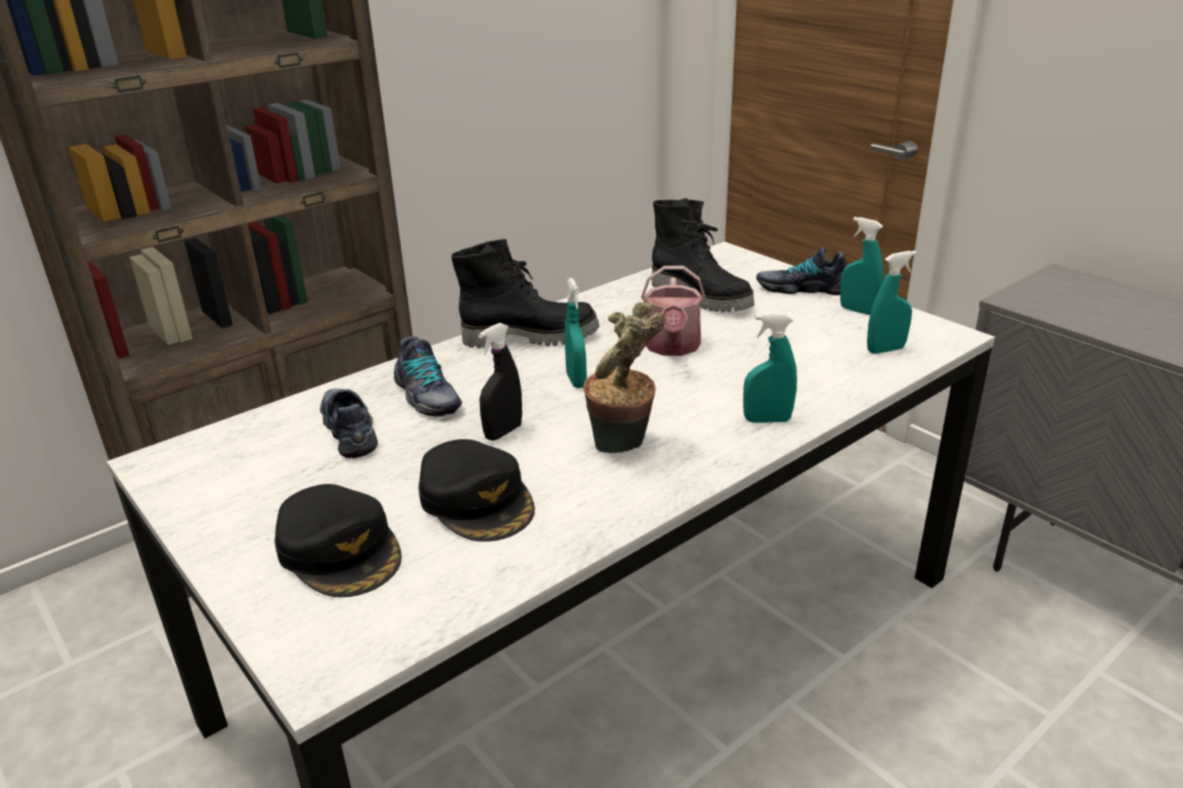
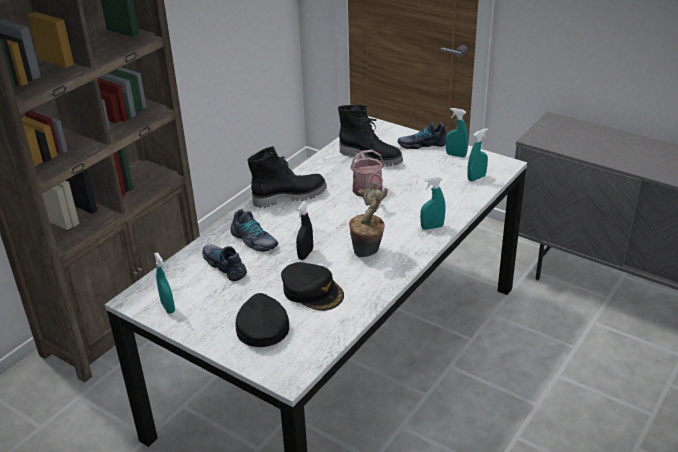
camera: 15 degrees left, 5 degrees up
black cap [274,484,402,597] -> black cap turned 135 degrees counterclockwise [235,293,289,347]
turquoise spray bottle [565,278,587,388] -> turquoise spray bottle moved to [154,252,175,313]

